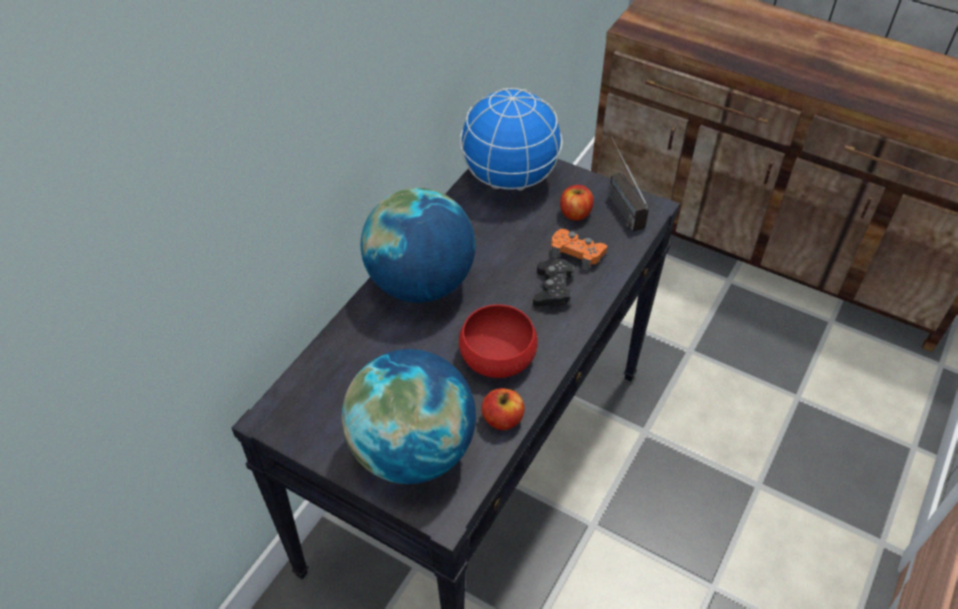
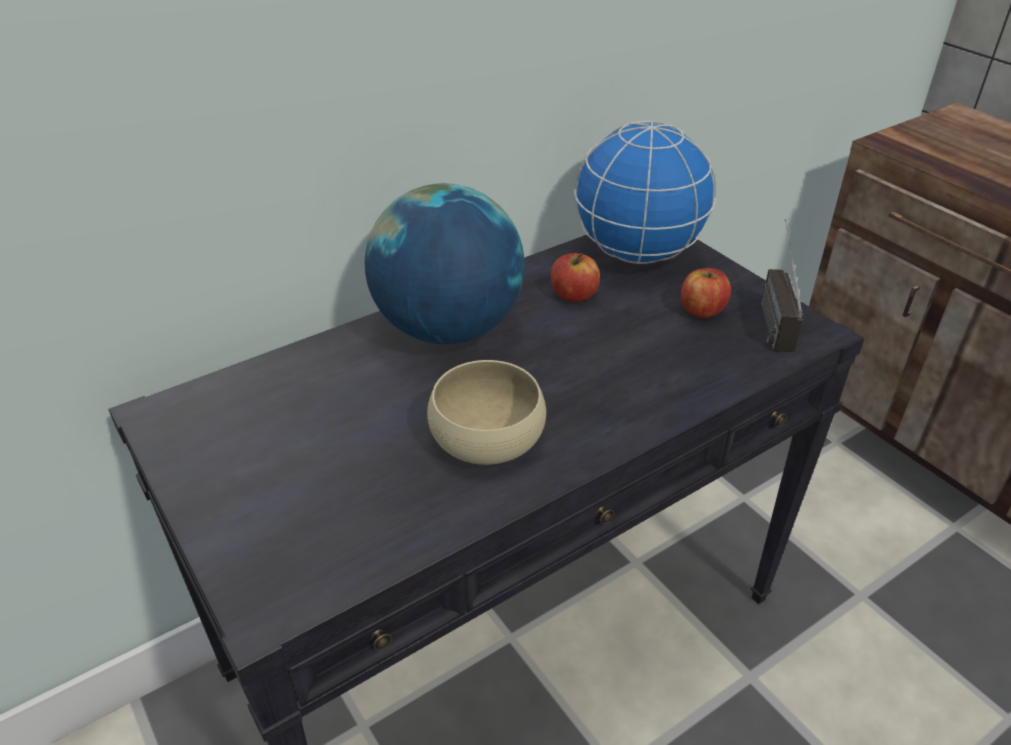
camera: 25 degrees right, 10 degrees down
globe [342,349,476,484] -> none
red bowl [459,304,538,378] -> beige bowl [427,360,546,465]
apple [482,388,525,430] -> apple moved to [551,253,600,302]
black game controller [533,259,574,307] -> none
orange game controller [551,229,607,271] -> none

